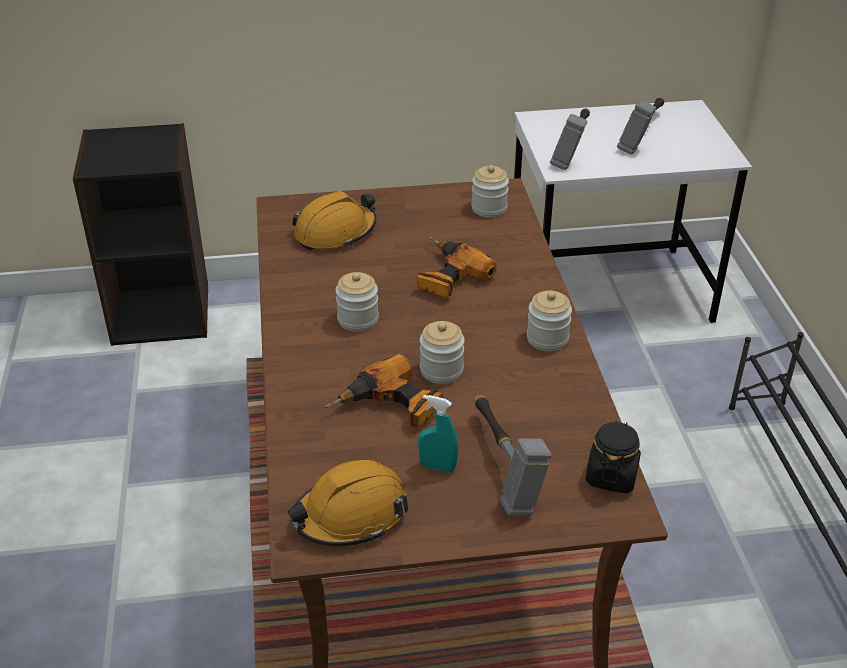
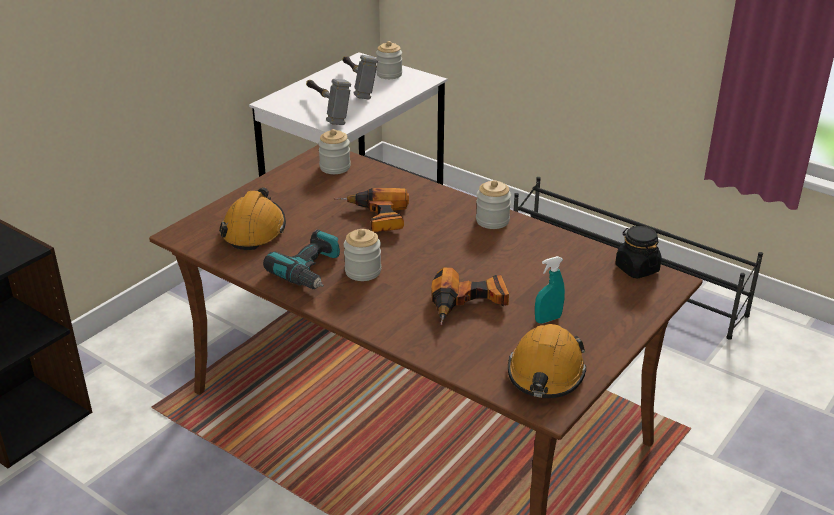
camera: 45 degrees left, 5 degrees down
jar [420,321,465,384] -> jar moved to [376,41,402,79]
hammer [474,395,552,516] -> none
none -> power drill [263,230,340,289]

